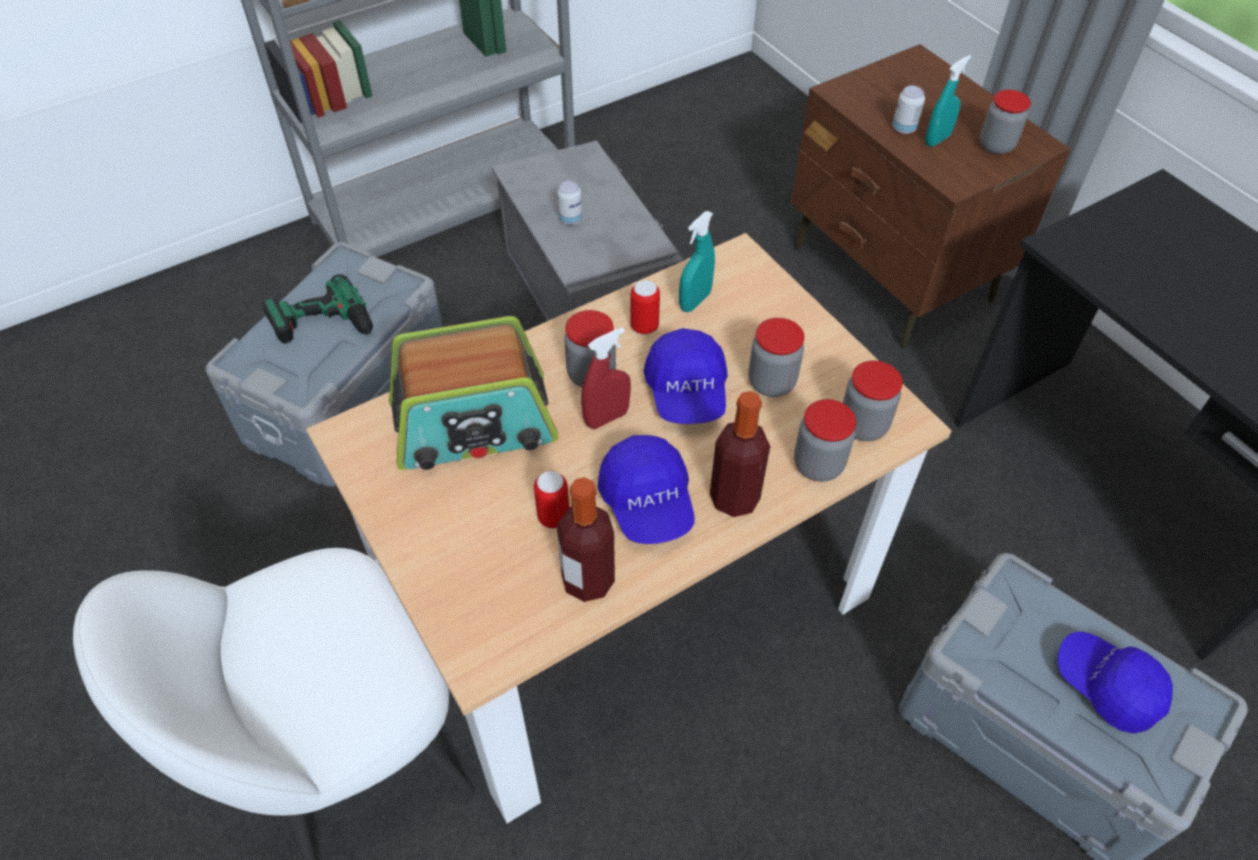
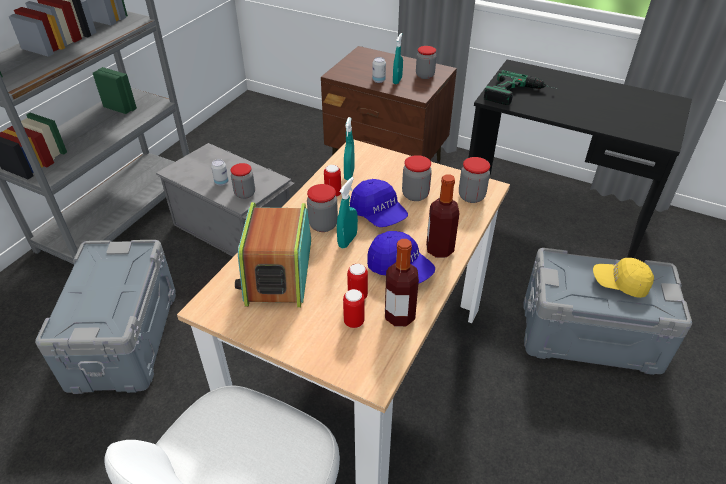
camera: 30 degrees left, 10 degrees down
power drill [262,274,377,346] -> power drill moved to [484,70,557,105]
radio [389,316,559,470] -> radio turned 135 degrees clockwise [235,202,311,308]
red spray bottle [581,327,631,429] -> turquoise spray bottle [337,177,358,248]
jar [794,399,856,482] -> jar moved to [231,163,255,199]
blue cap [1058,632,1173,733] -> yellow cap [593,258,654,298]
none -> can [343,289,365,328]

